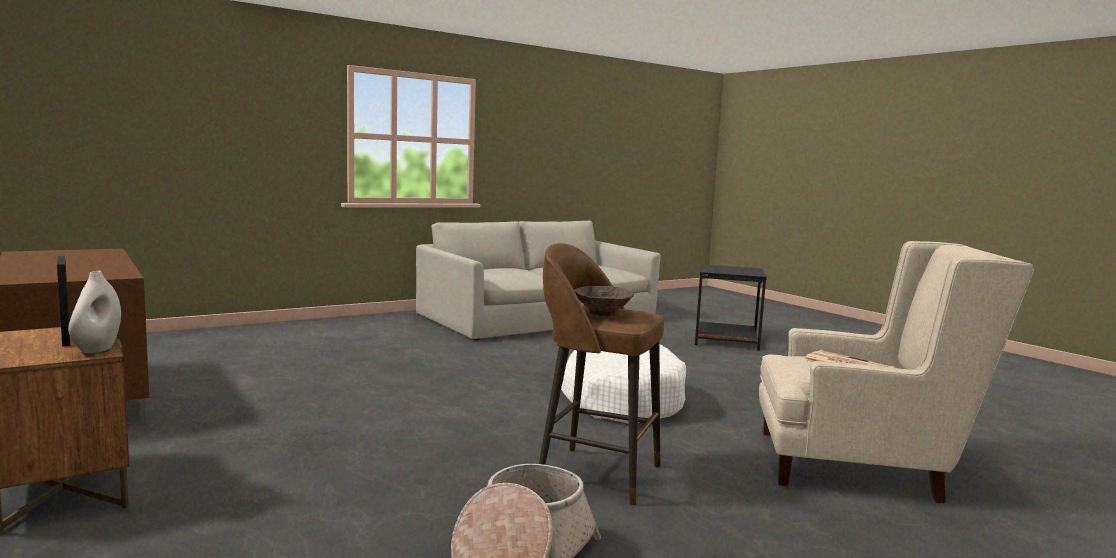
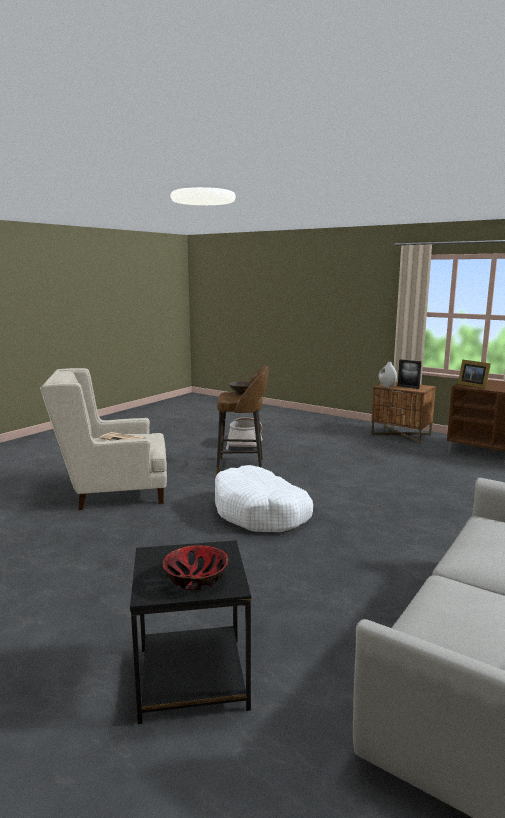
camera: 160 degrees right, 5 degrees up
none -> bowl [162,545,229,590]
none -> picture frame [458,359,491,389]

